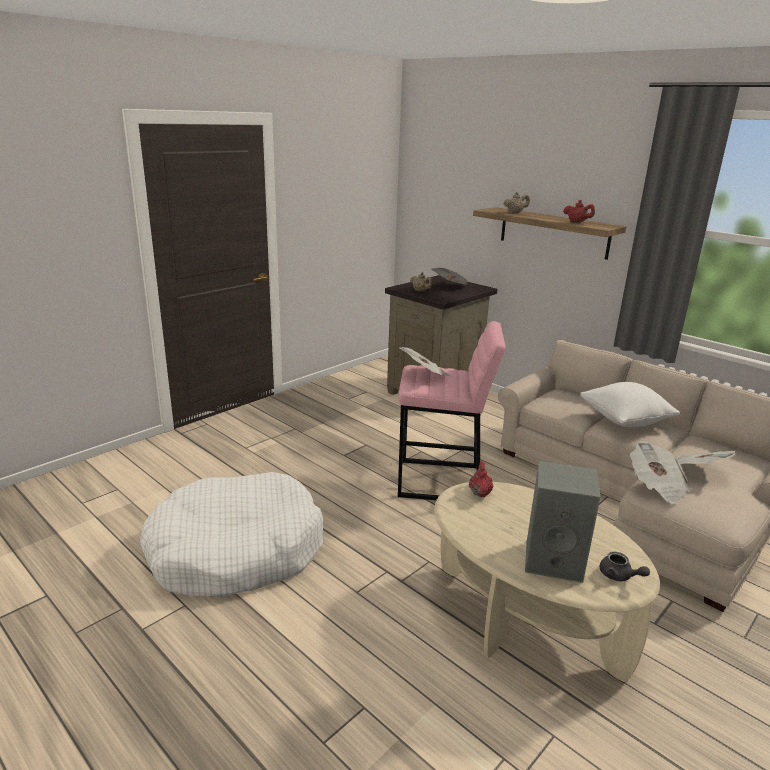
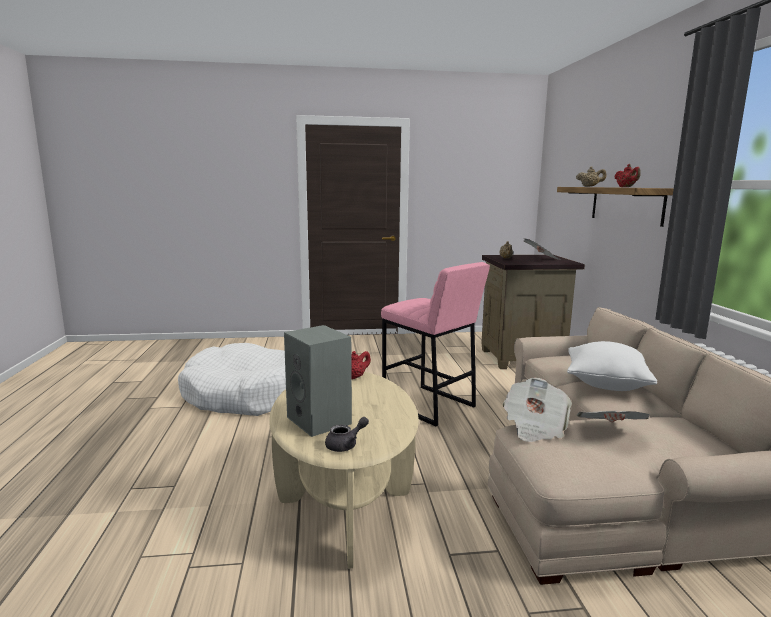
camera: 40 degrees right, 10 degrees down
newspaper [400,347,453,377] -> none
grey teapot [600,552,650,581] -> grey teapot turned 120 degrees counterclockwise [325,417,369,452]

